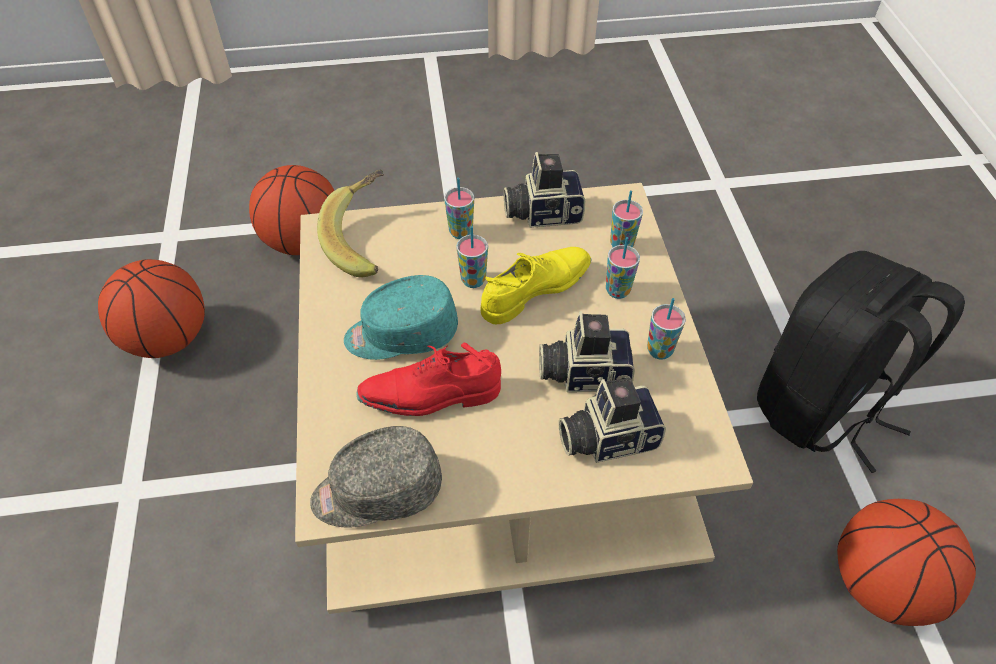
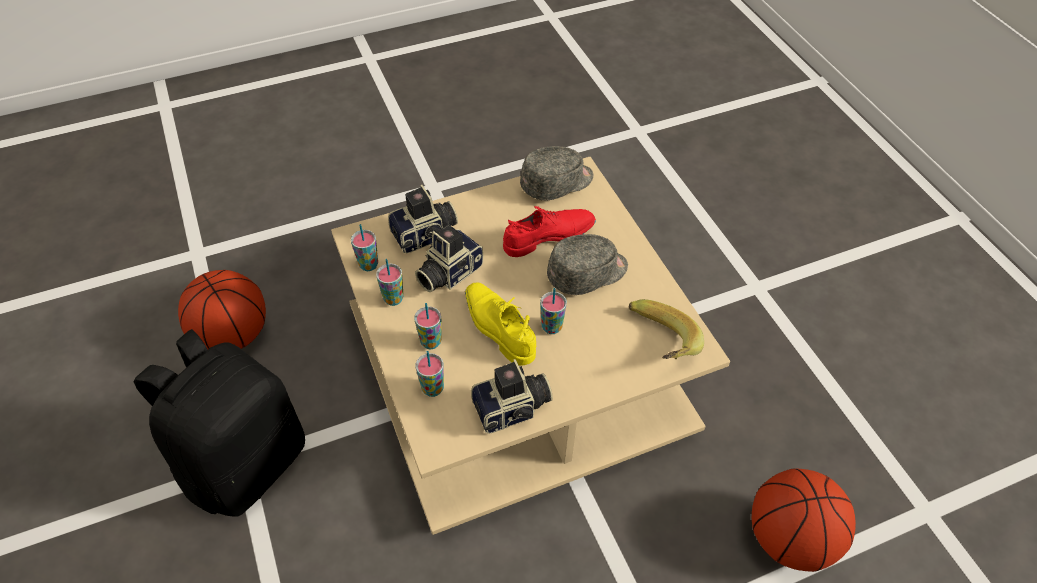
camera: 165 degrees right, 0 degrees up
basketball [98,259,205,358] -> none
turquoise cap [344,275,458,360] -> grey cap [547,234,628,295]
cup [444,178,474,239] -> cup moved to [351,224,378,271]
yellow shoe [480,247,592,324] -> yellow shoe turned 105 degrees clockwise [465,282,536,366]
camera [539,311,635,392] -> camera turned 150 degrees clockwise [415,225,483,292]

